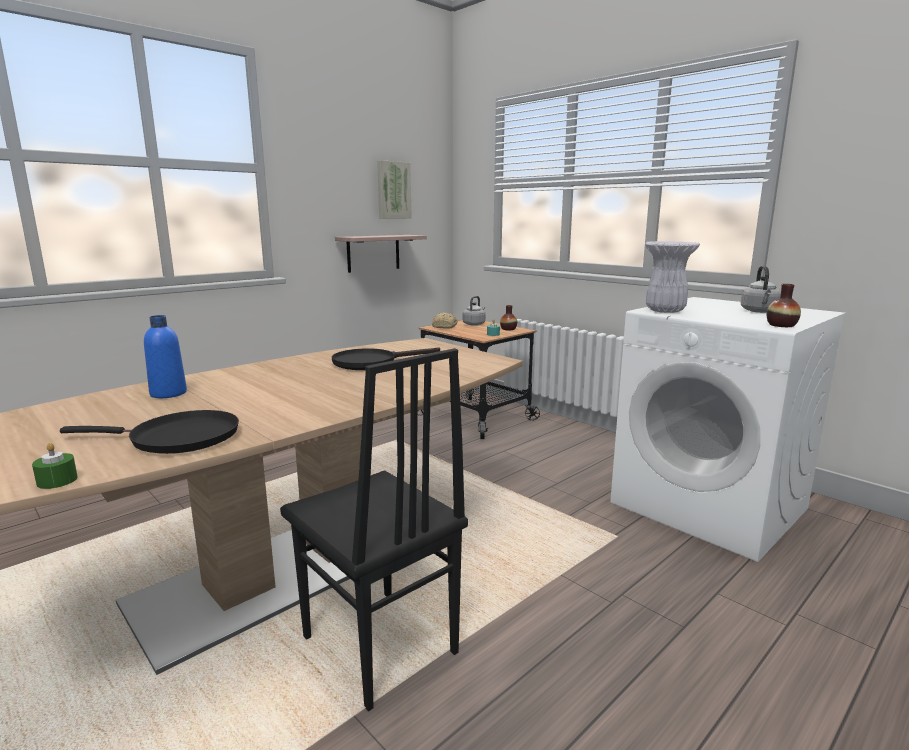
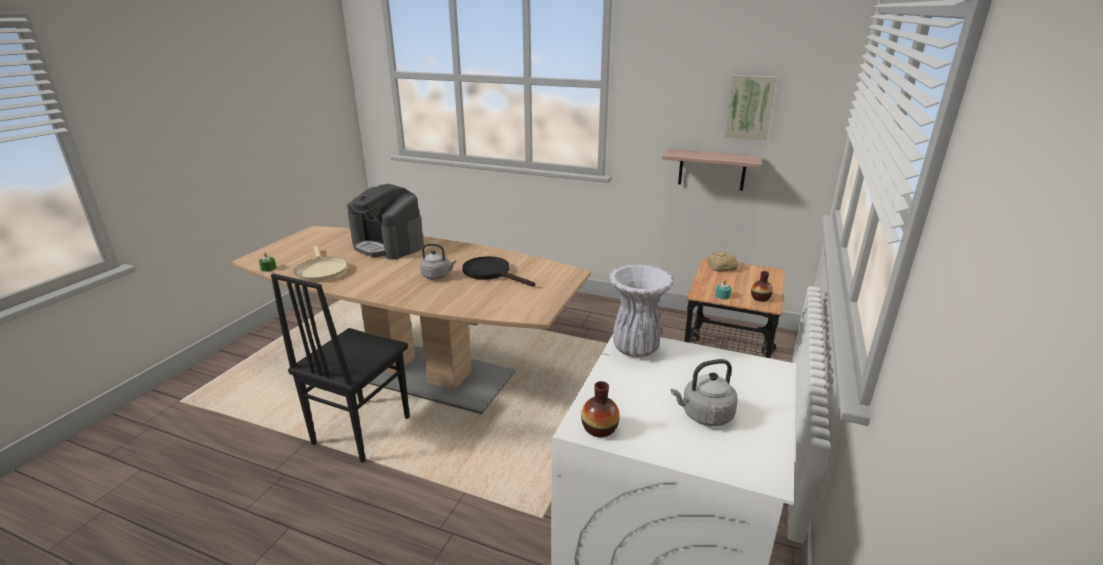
camera: 65 degrees right, 10 degrees up
black frying pan [60,410,239,454] -> beige frying pan [294,246,348,281]
blue bottle [144,315,187,398] -> coffee machine [347,184,424,260]
grey kettle [463,296,486,326] -> grey kettle moved to [420,243,456,279]

